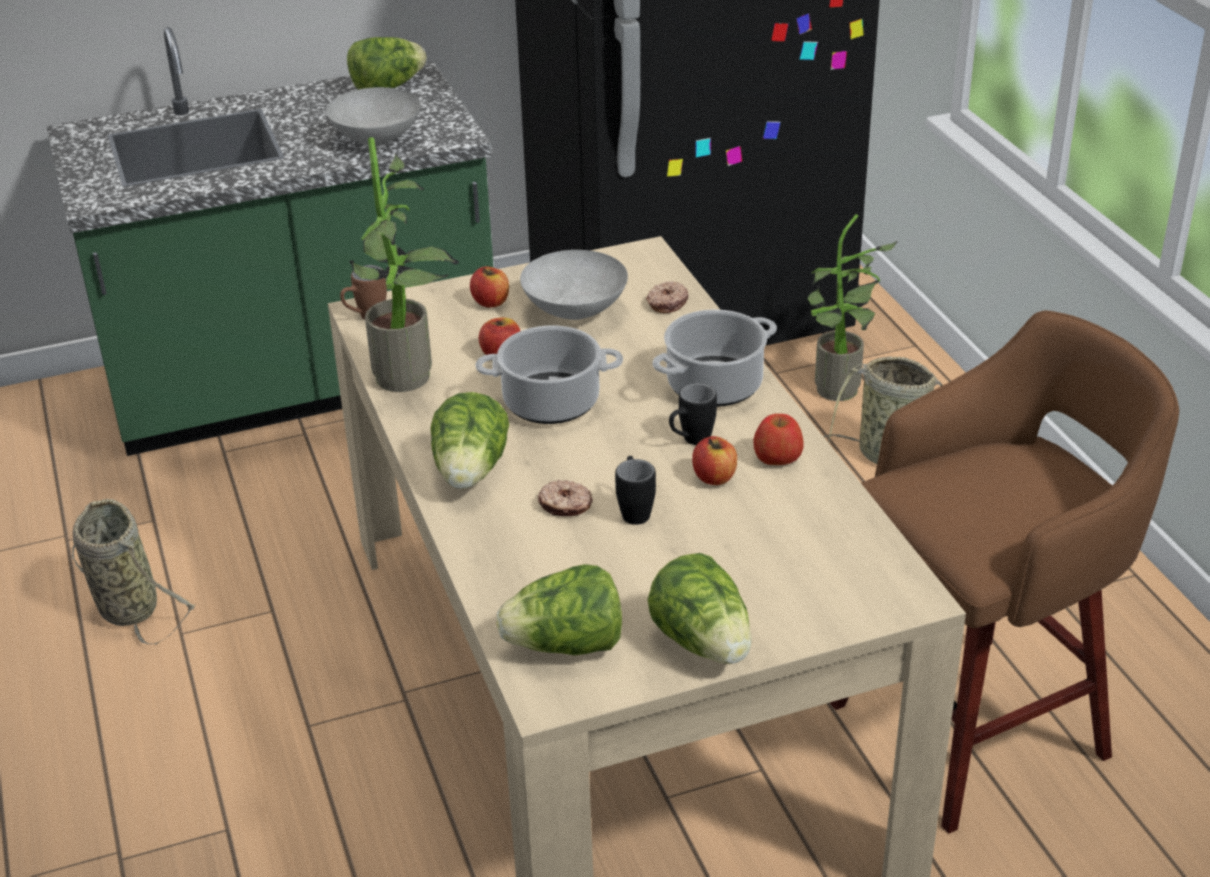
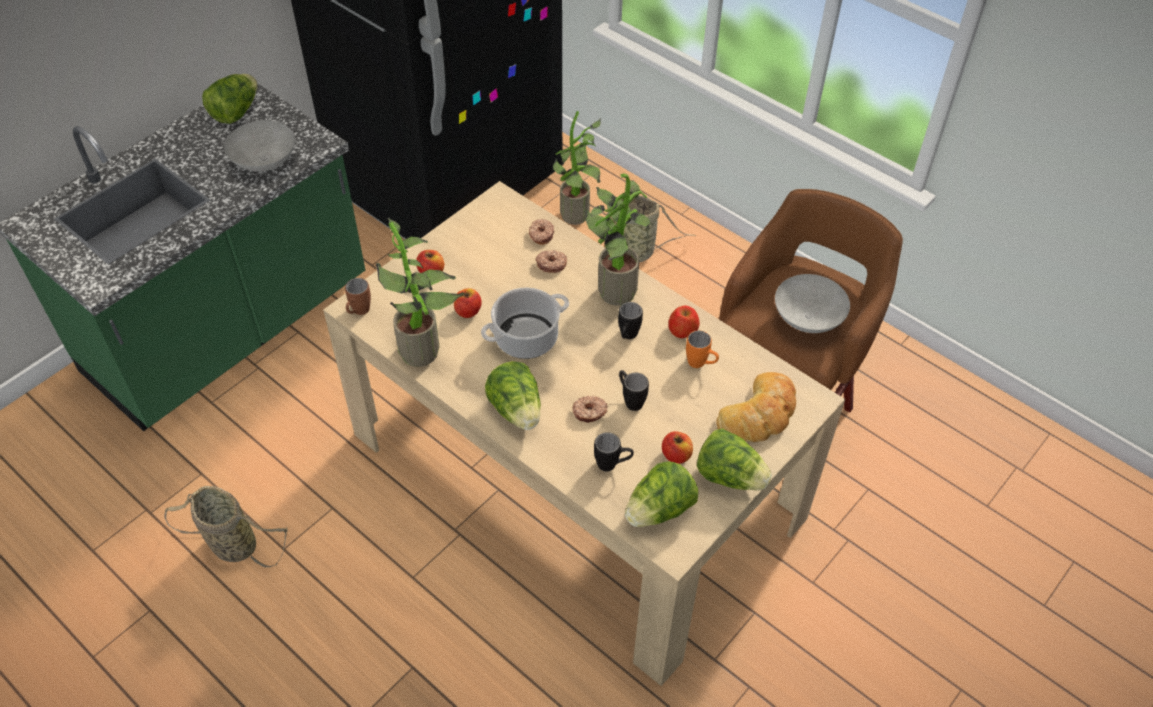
camera: 30 degrees left, 15 degrees up
grey bowl [520,250,628,320] -> grey bowl moved to [775,274,850,333]
cooking pot [653,309,777,407] -> potted plant [584,173,650,306]
apple [692,436,737,485] -> apple moved to [662,431,693,464]
none -> donut [536,250,567,273]
none -> black mug [594,432,634,472]
none -> orange mug [686,330,719,368]
none -> bread [717,372,796,442]

